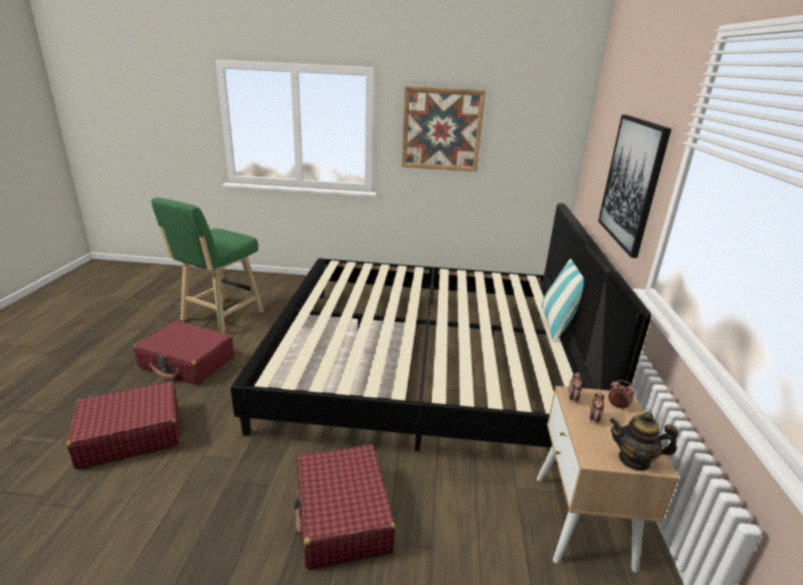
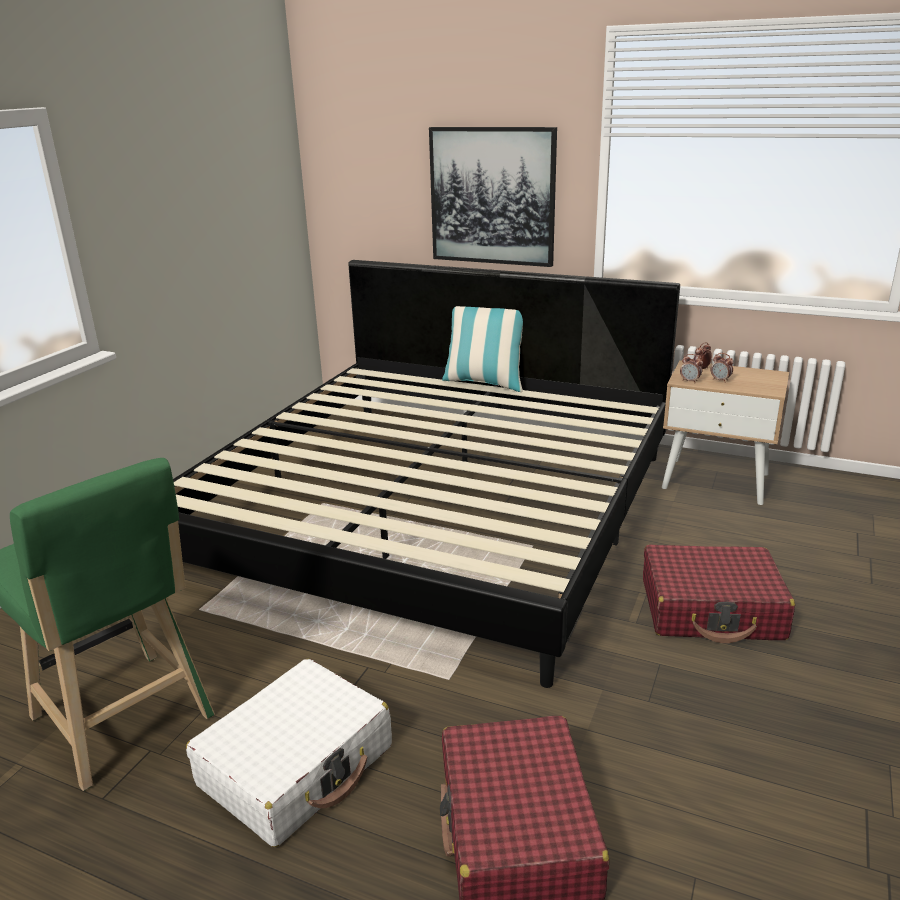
camera: 70 degrees left, 0 degrees up
red suitcase [133,321,234,385] -> white suitcase [186,659,392,847]
picture [402,86,486,172] -> none
teapot [610,412,678,471] -> none

